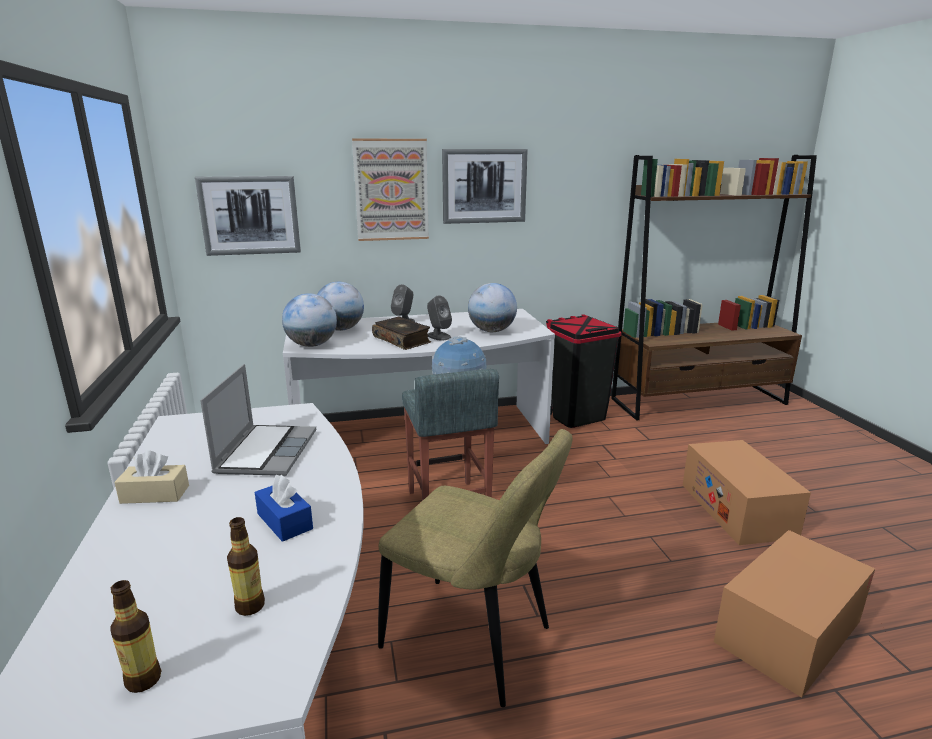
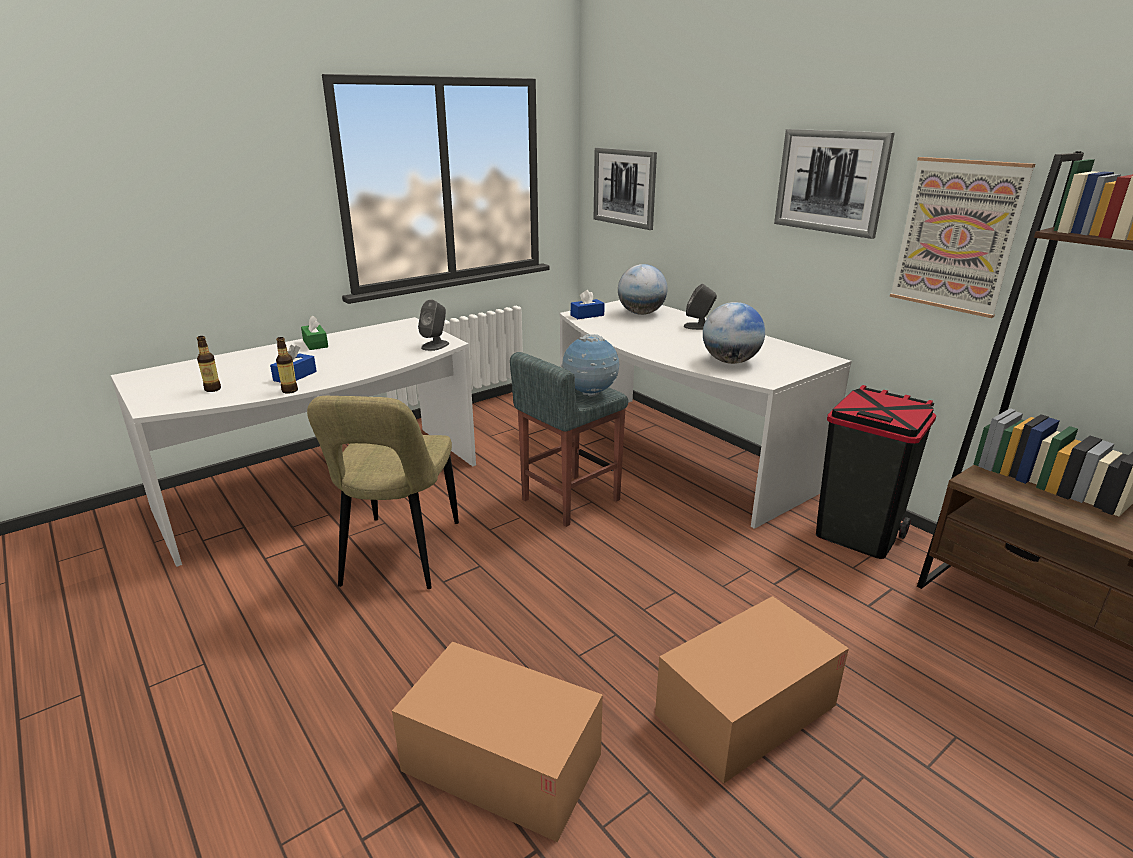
camera: 65 degrees right, 5 degrees up
bottle [111,580,161,693] -> bottle moved to [276,337,298,394]
beige tissue box [114,450,189,504] -> green tissue box [301,315,328,350]
laptop [200,364,316,476] -> none
globe [282,293,337,347] -> blue tissue box [571,290,605,319]
picture [352,138,429,241] -> picture moved to [890,157,1035,318]
book [372,317,431,350] -> none
grey speaker [427,295,452,341] -> grey speaker moved to [418,300,449,351]

